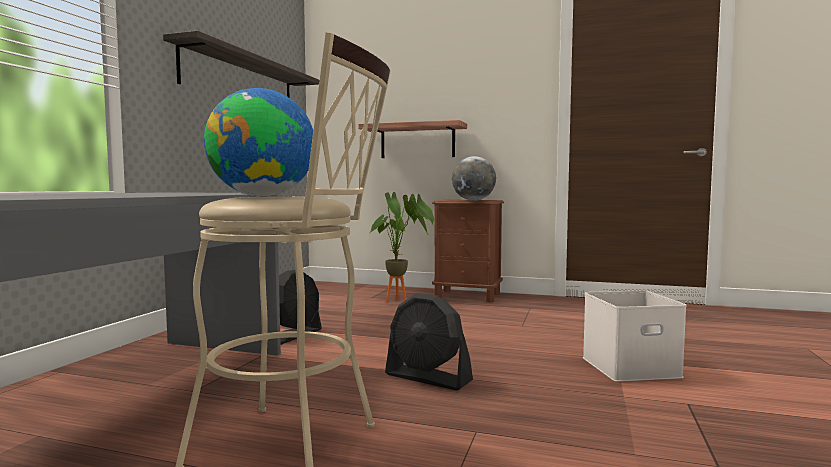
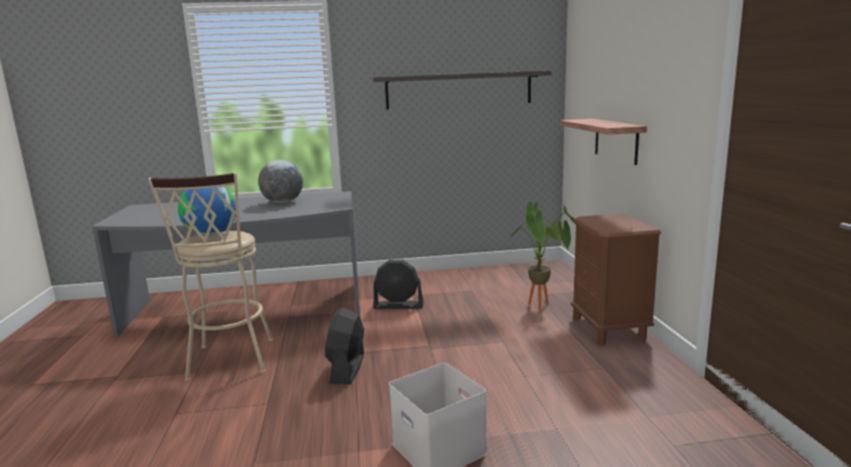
camera: 65 degrees right, 10 degrees up
globe [452,156,496,201] -> globe moved to [258,160,303,203]

